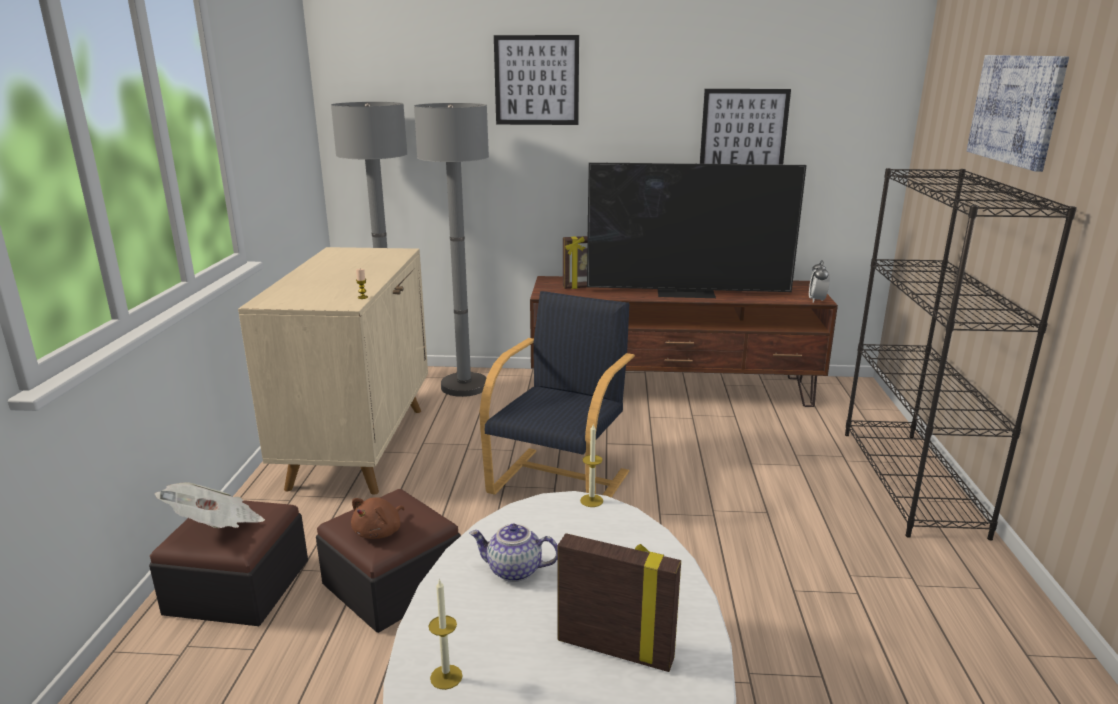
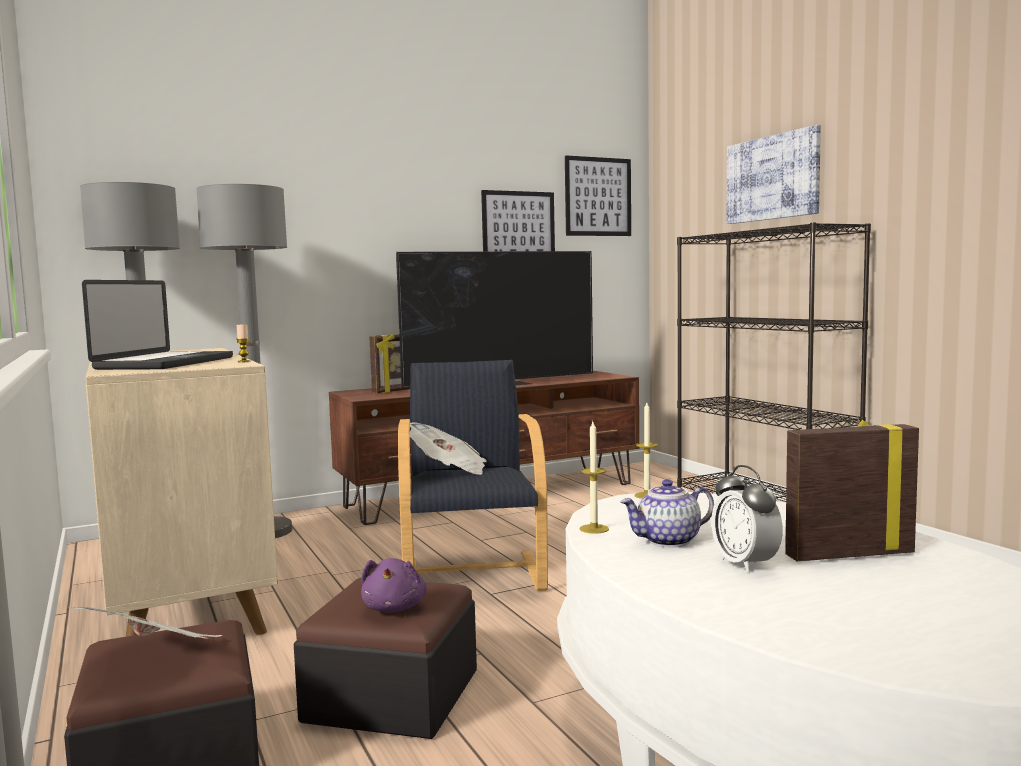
camera: 30 degrees left, 15 degrees down
brown plush toy [351,497,405,539] -> purple plush toy [361,558,427,613]
candle [429,578,463,690] -> candle moved to [580,422,609,534]
picture [494,35,579,125] -> picture moved to [565,155,631,236]
alarm clock [809,260,830,303] -> alarm clock moved to [711,465,783,573]
none -> laptop [82,280,233,370]
none -> newspaper [410,422,486,475]

